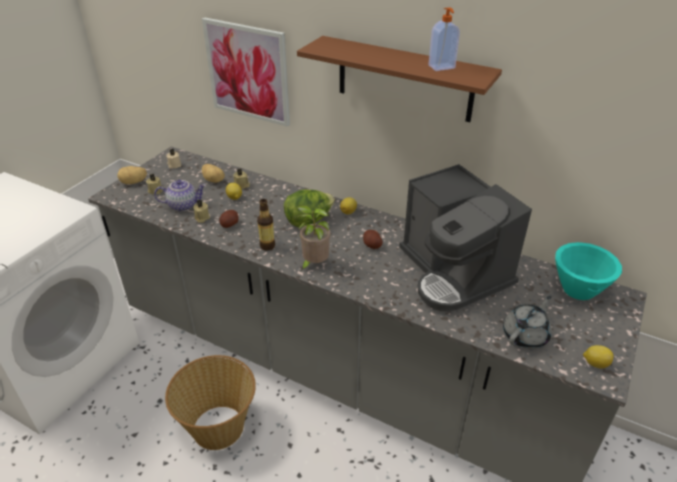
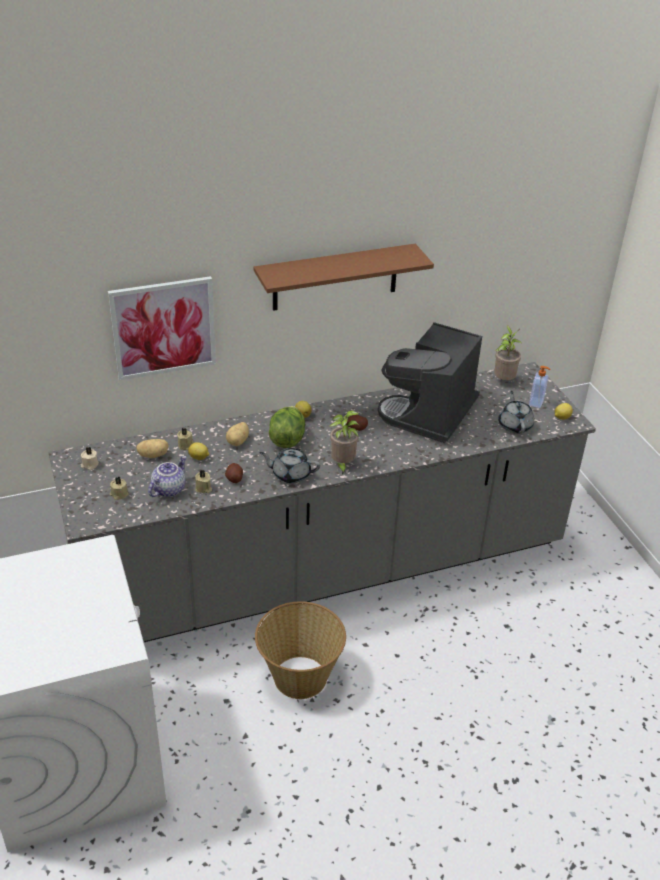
camera: 50 degrees left, 0 degrees up
potato [117,166,147,184] -> potato moved to [226,422,249,446]
bottle [257,199,275,251] -> grey teapot [260,448,320,484]
coffee machine [399,164,532,312] -> coffee machine turned 105 degrees clockwise [378,322,482,443]
soap dispenser [428,7,460,71] -> soap dispenser moved to [529,366,551,408]
turquoise bowl [555,242,622,300] -> potted plant [494,325,523,380]

